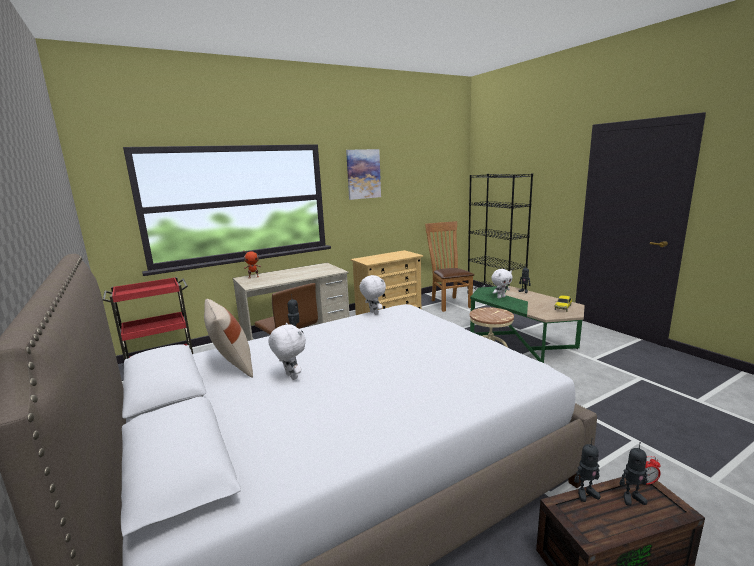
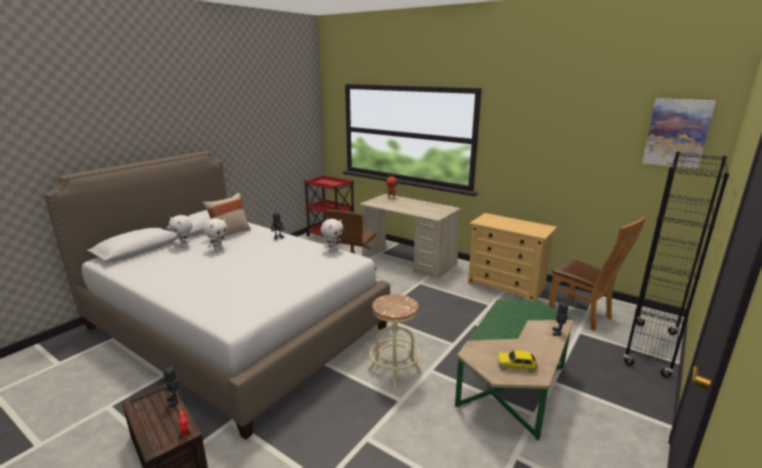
camera: 65 degrees right, 5 degrees up
picture [346,149,381,200] -> picture moved to [642,98,716,169]
brown chair [425,221,474,312] -> brown chair turned 90 degrees clockwise [548,217,646,331]
white plush toy [491,269,512,298] -> white plush toy moved to [169,215,192,247]
toy robot [620,442,647,506] -> none

